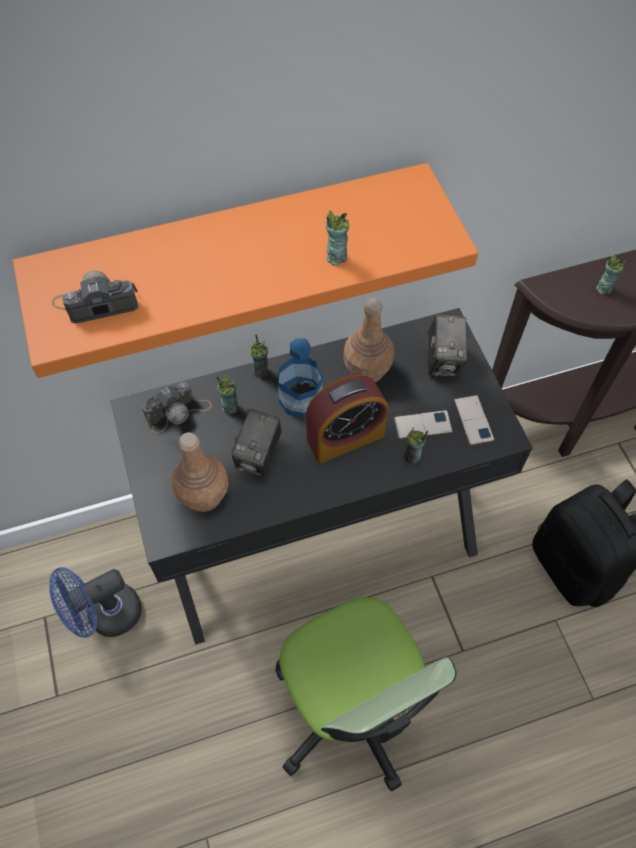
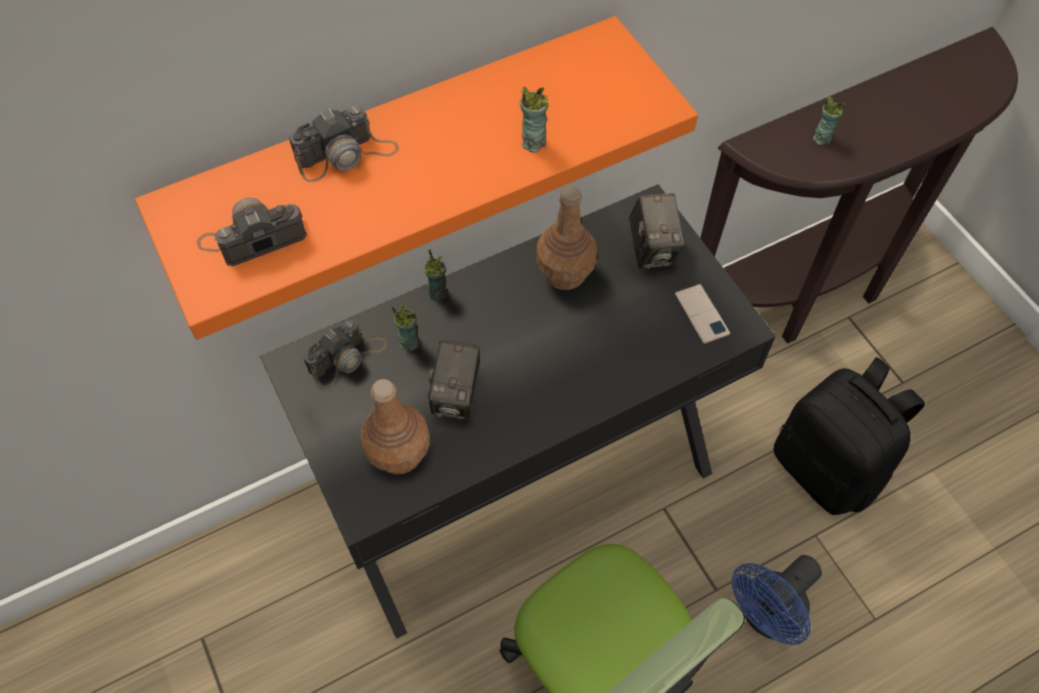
camera: 10 degrees left, 0 degrees up
blue fan [49,567,142,638] -> blue fan moved to [732,555,822,645]
bottle [278,338,323,418] -> none
alarm clock [306,374,388,463] -> none
phone [394,410,453,439] -> none
cup [404,427,428,464] -> none
none -> camera [289,106,399,182]

